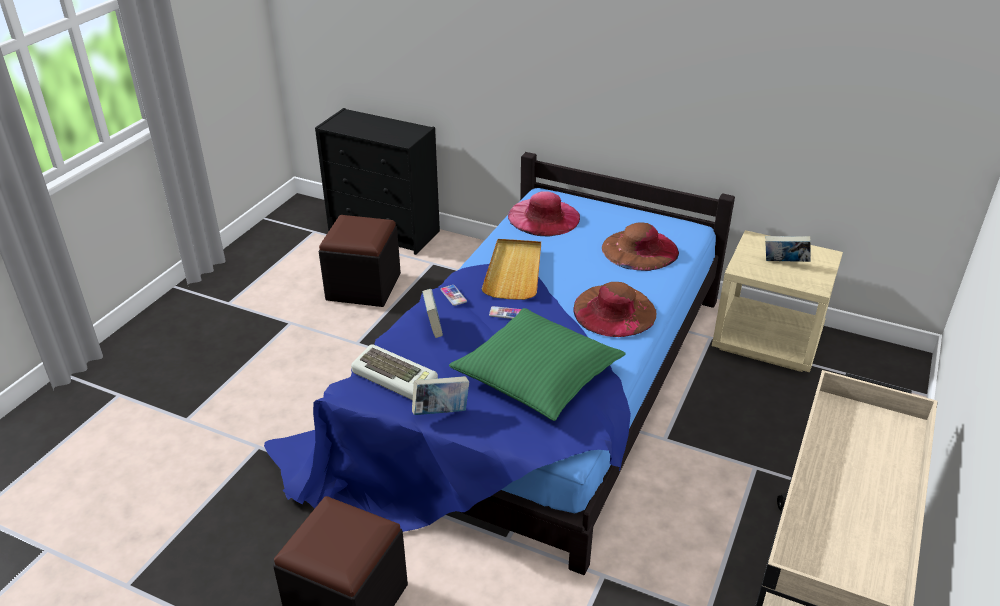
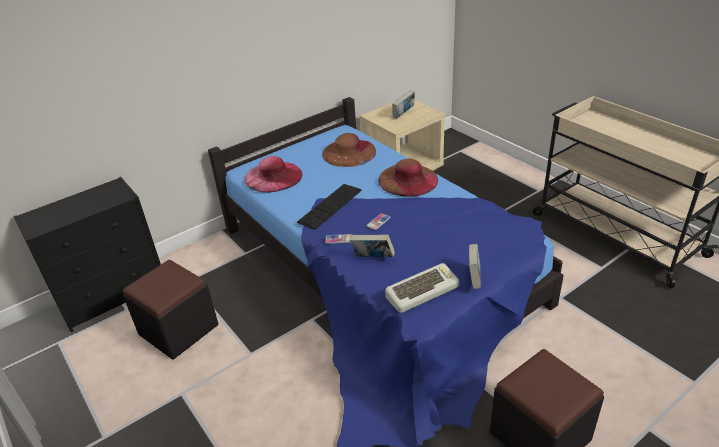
camera: 60 degrees left, 0 degrees up
green pillow [449,308,625,421] -> none
beige tray [482,239,541,300] -> keyboard [297,184,362,230]

